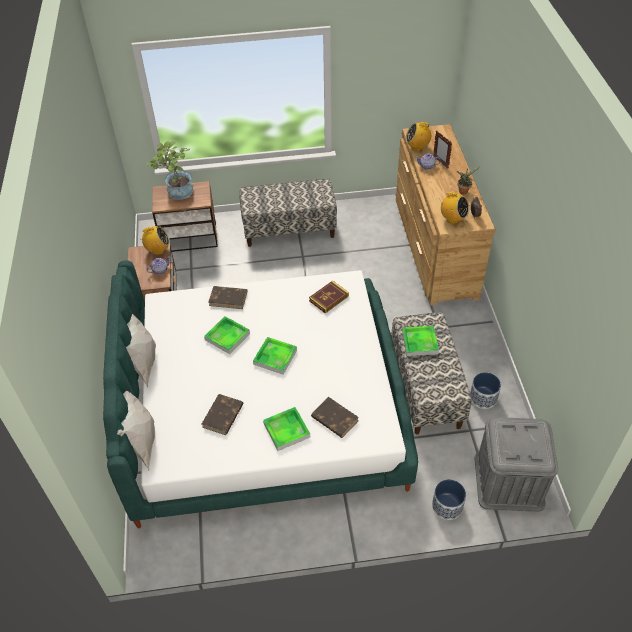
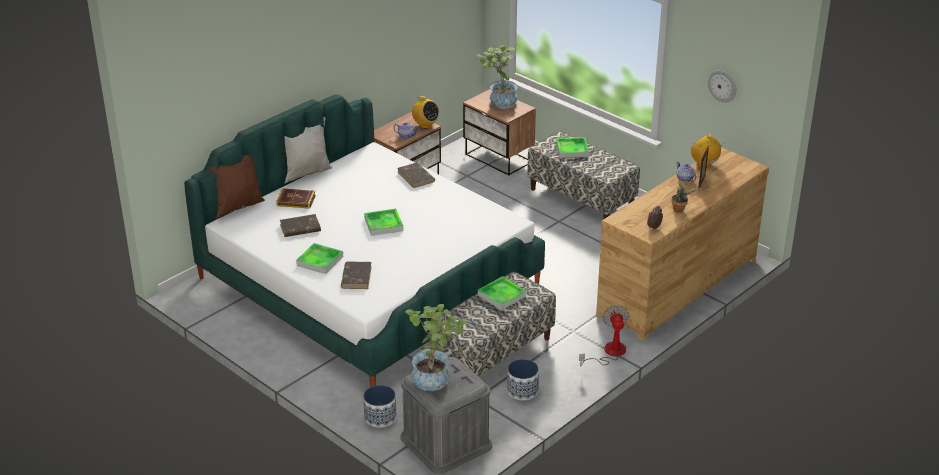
camera: 50 degrees right, 15 degrees down
white pillow [117,391,155,471] -> brown pillow [209,155,265,219]
tray [204,316,250,354] -> tray moved to [556,137,589,158]
book [309,281,349,314] -> book moved to [276,188,316,209]
radio [439,192,469,224] -> none
none -> potted plant [405,304,467,391]
none -> fan [579,305,630,366]
none -> wall clock [708,70,736,103]

